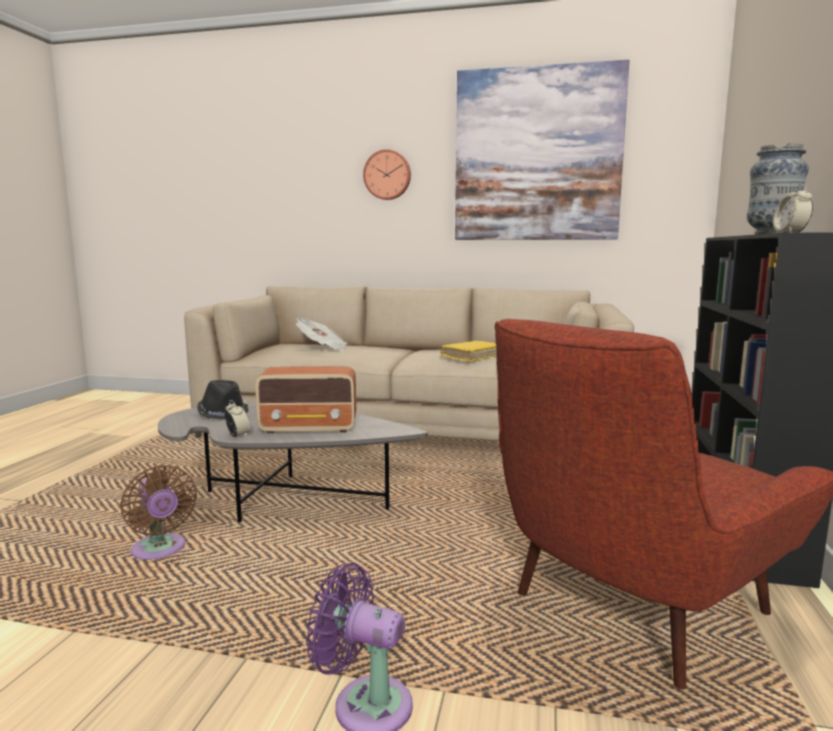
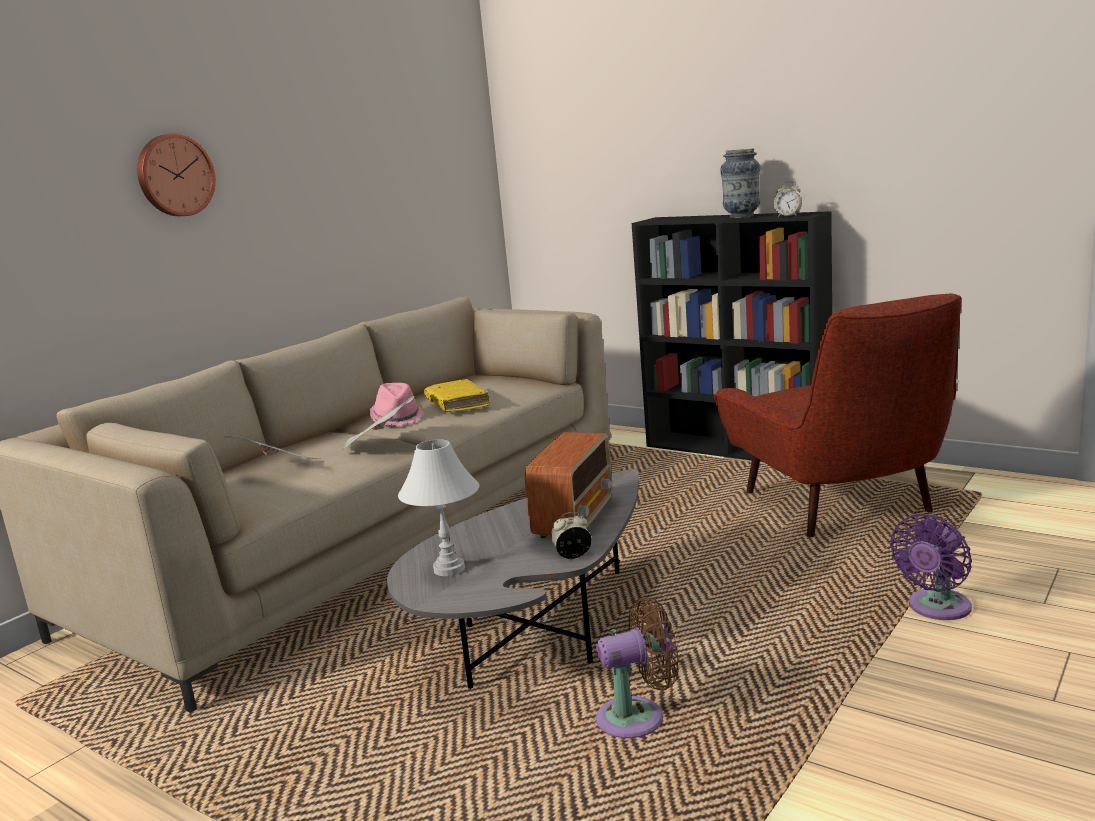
camera: 65 degrees left, 5 degrees up
black hat [197,380,248,420] -> white table lamp [398,439,479,576]
picture [455,60,629,240] -> none
none -> newspaper [344,396,414,448]
none -> pink hat [370,383,424,426]

